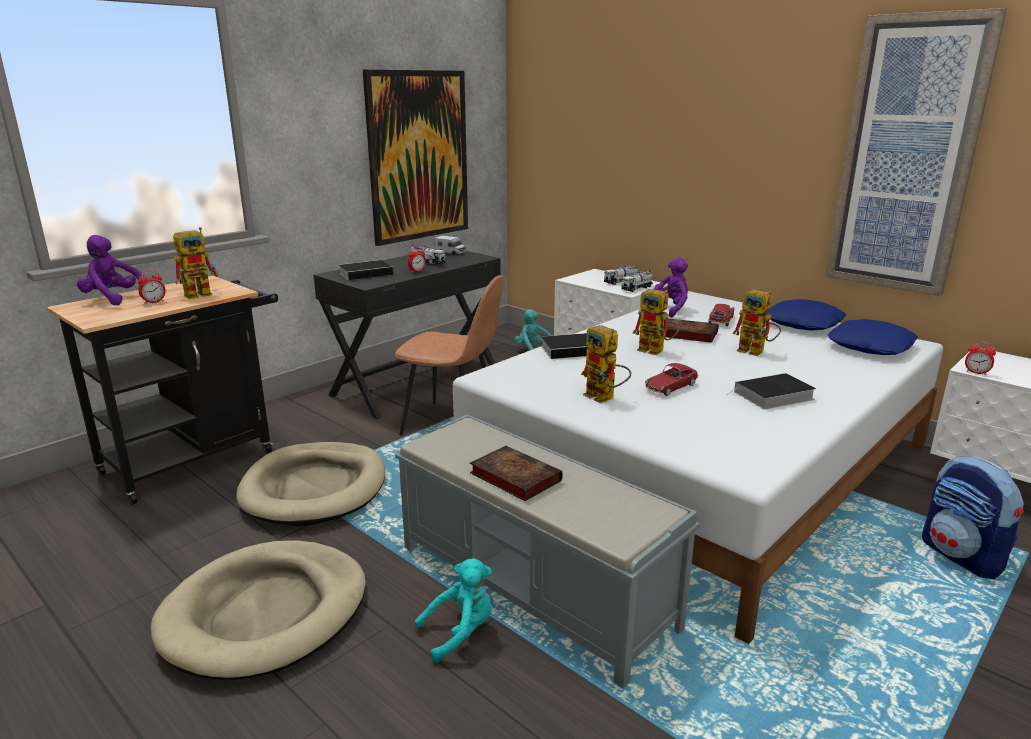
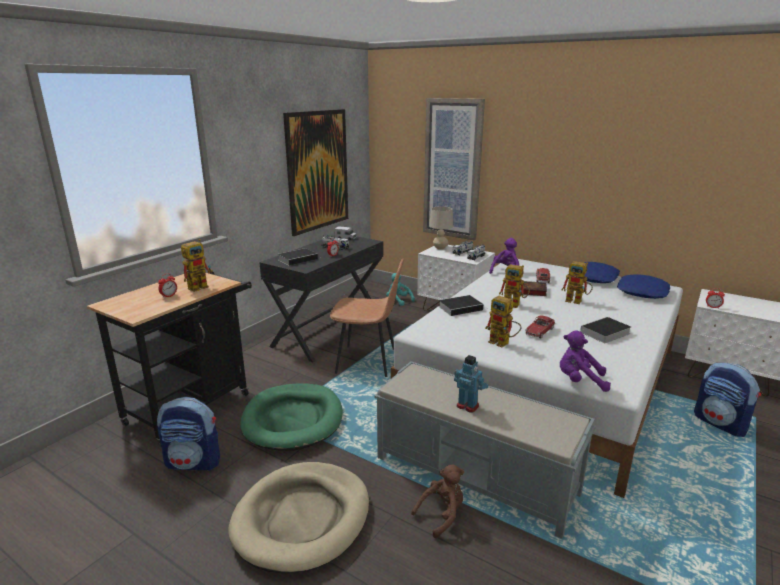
camera: 10 degrees left, 0 degrees up
purple plush toy [77,235,145,306] -> purple plush toy moved to [560,330,611,392]
beige dog bed [236,442,385,526] -> green dog bed [240,383,343,451]
turquoise plush toy [414,558,492,662] -> brown plush toy [411,464,464,538]
book [470,446,563,501] -> toy robot [454,355,488,412]
picture [826,8,1007,296] -> picture moved to [423,98,485,240]
none -> backpack [157,397,220,471]
none -> beige table lamp [429,206,453,250]

